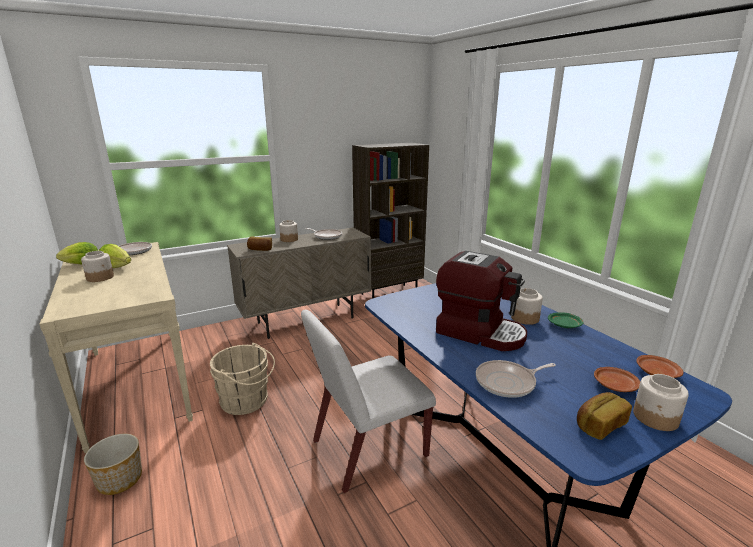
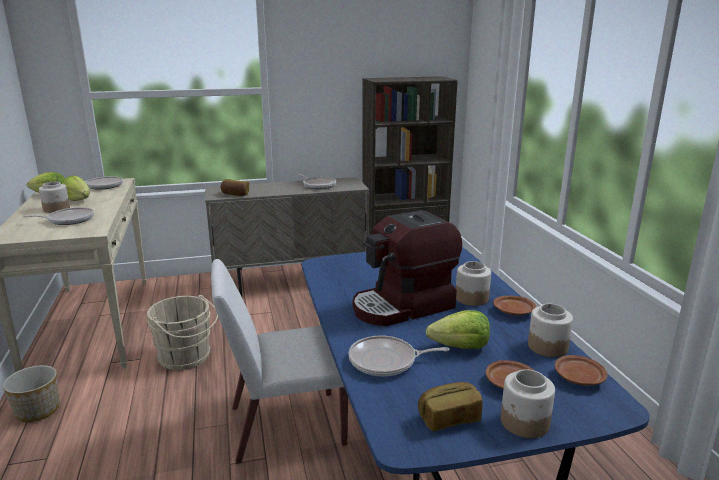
camera: 15 degrees right, 0 degrees up
jar [279,220,298,242] -> jar moved to [528,304,573,357]
coffee machine [436,251,527,351] -> coffee machine turned 105 degrees clockwise [353,210,462,326]
green plate [548,312,584,328] -> brown plate [493,296,536,316]
none -> frying pan [23,207,94,225]
none -> lettuce [426,310,490,349]

